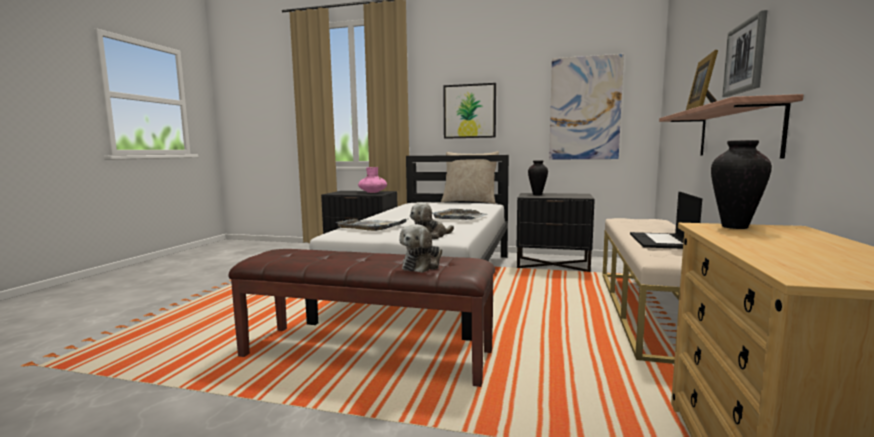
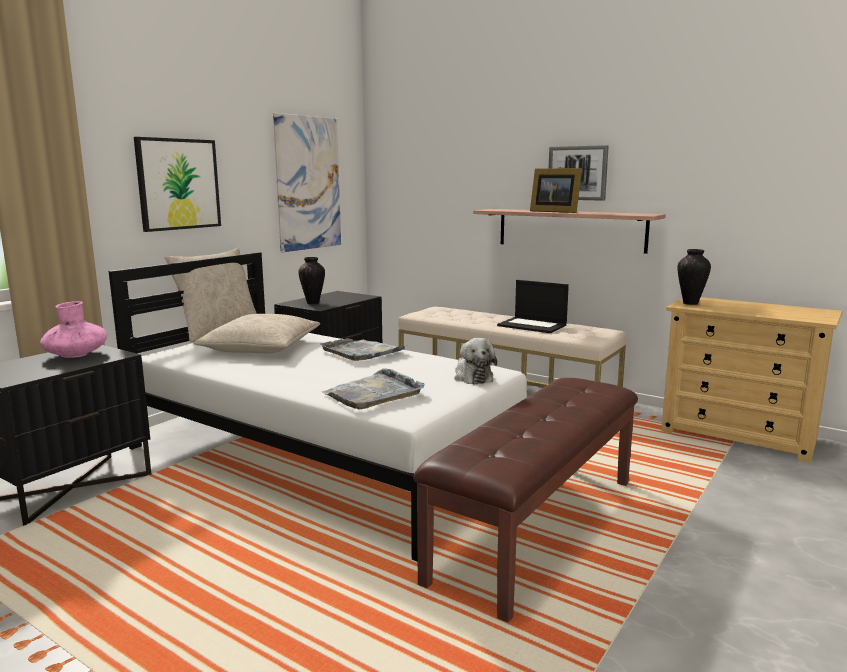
camera: 70 degrees left, 5 degrees up
plush toy [399,224,442,273] -> none
none -> beige pillow [194,314,320,353]

